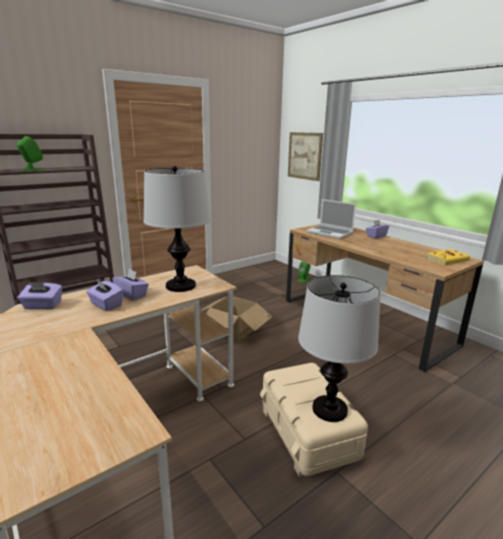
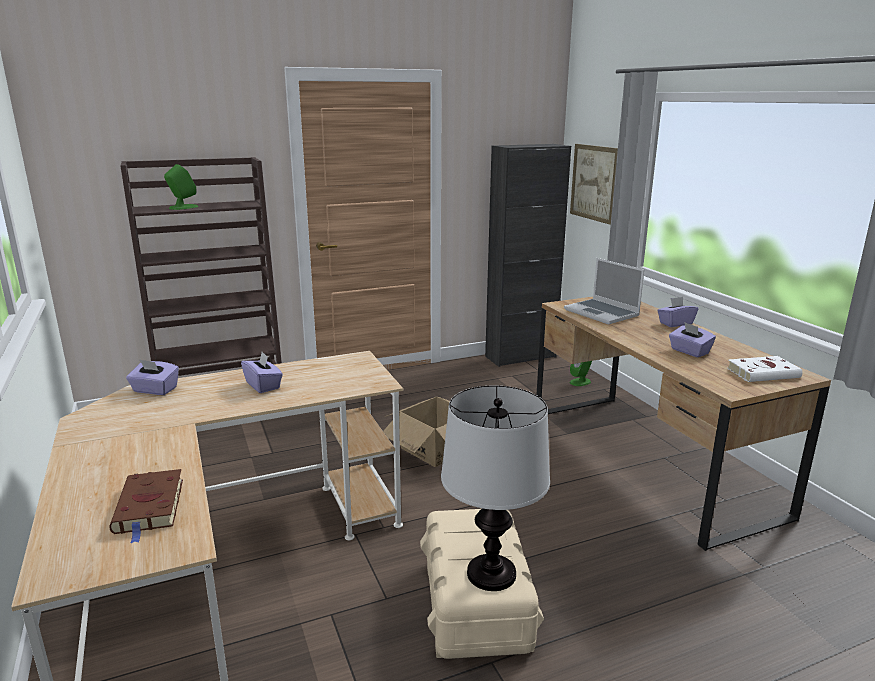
camera: 15 degrees right, 0 degrees up
purple tissue box [86,279,123,311] -> purple tissue box moved to [669,322,716,357]
table lamp [144,166,210,292] -> none
yellow book [426,249,470,265] -> white book [727,356,802,382]
none -> brown book [109,469,183,543]
none -> black cabinet [485,144,571,367]

